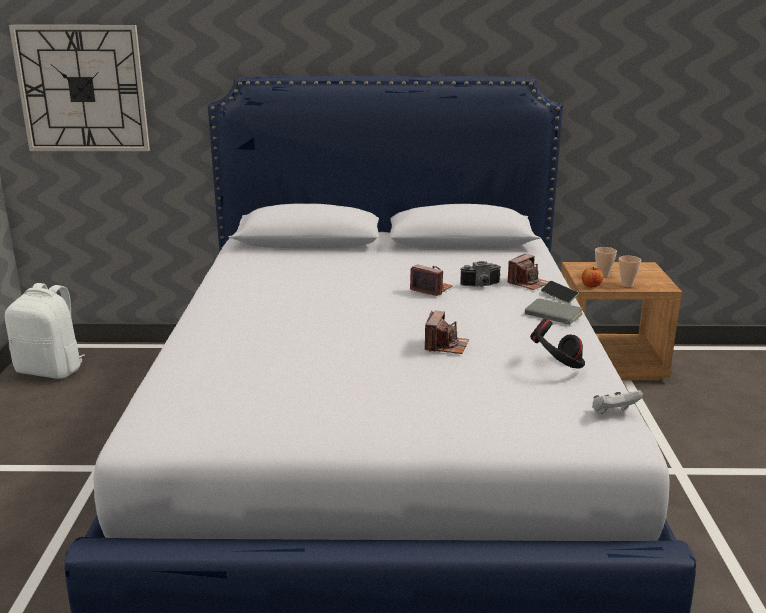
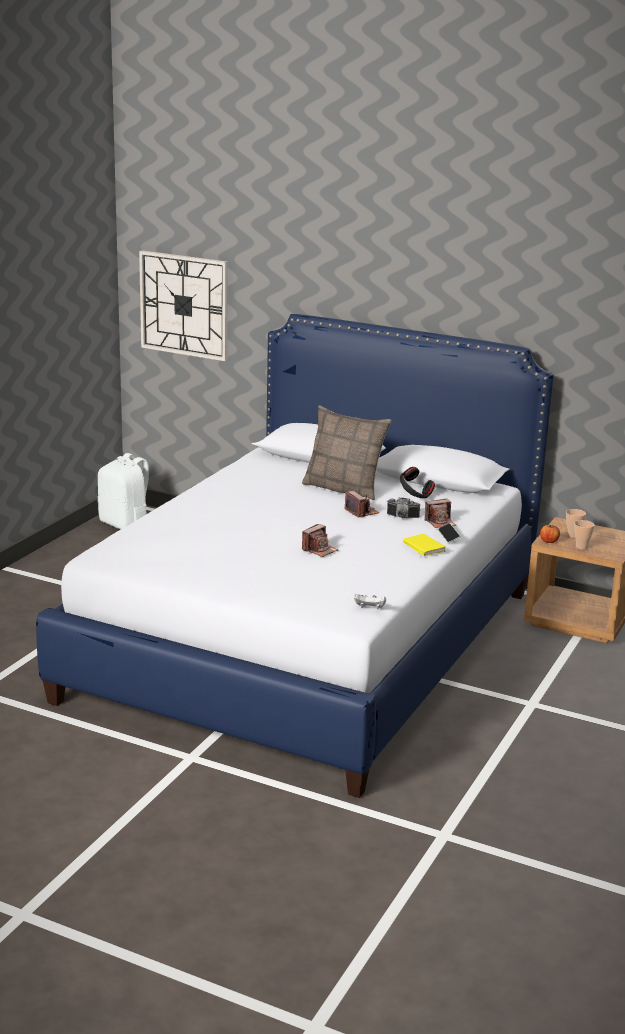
camera: 25 degrees right, 0 degrees up
grey book [525,298,583,325] -> yellow book [403,534,446,556]
black headphones [530,319,585,369] -> black headphones moved to [400,467,435,498]
none -> pillow [302,405,392,500]

